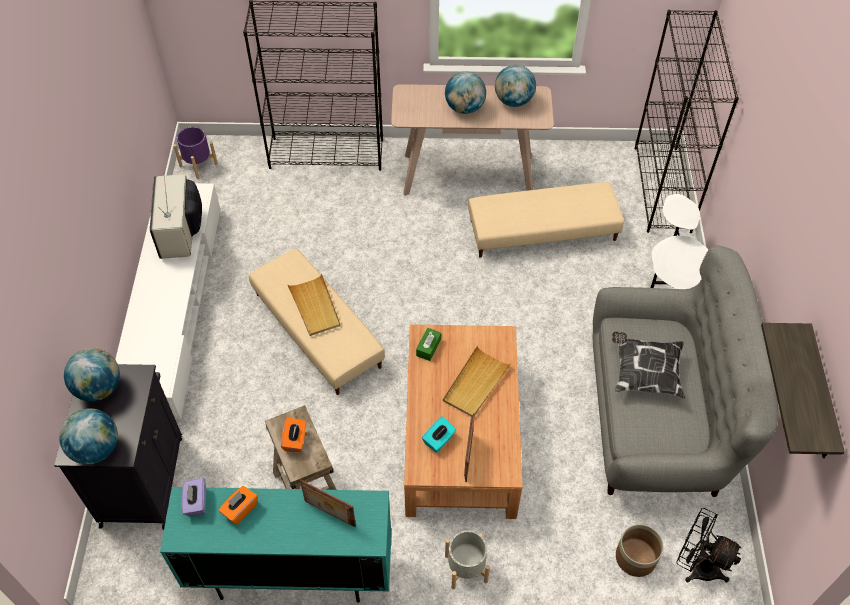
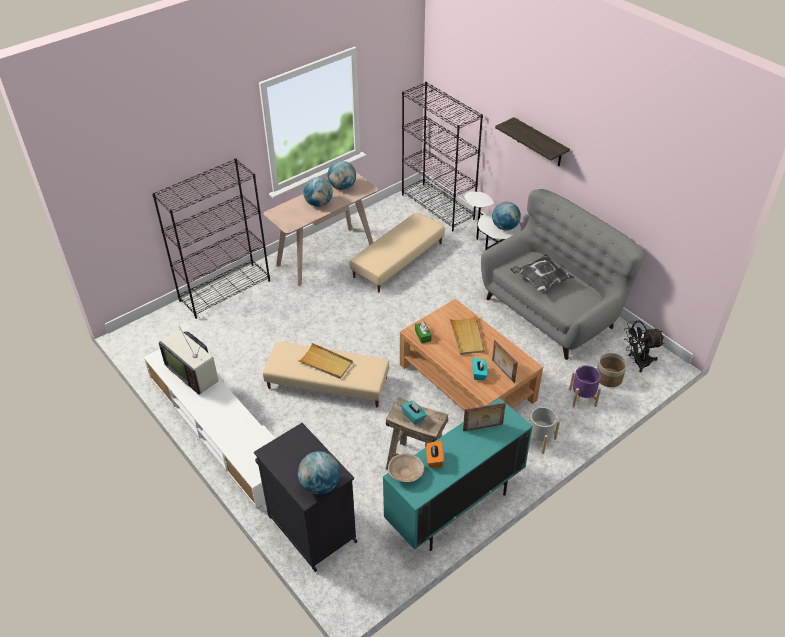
camera: 40 degrees left, 10 degrees down
globe [64,348,120,401] -> globe moved to [492,202,521,231]
purple planter [173,127,218,179] -> purple planter moved to [569,365,601,407]
purple tissue box [182,478,206,516] -> beige bowl [388,453,424,482]
orange tissue box [281,417,306,452] -> turquoise tissue box [401,400,427,425]
shelf [761,323,845,458] -> shelf moved to [495,117,570,166]

